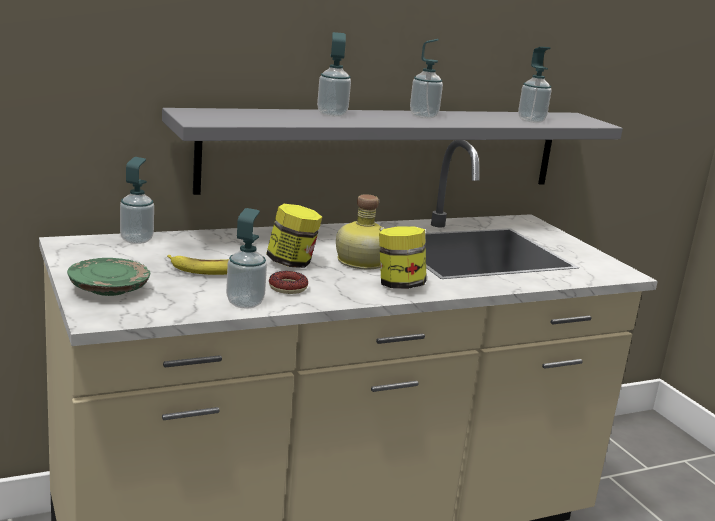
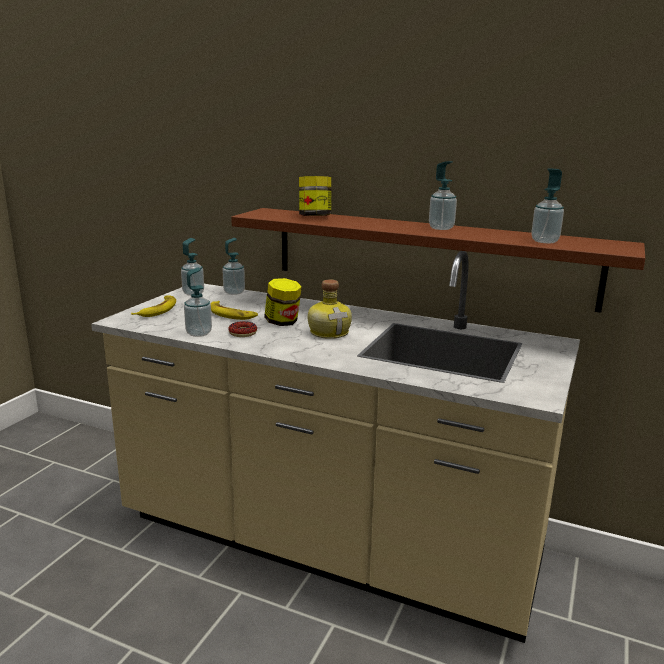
camera: 50 degrees right, 0 degrees up
green plate [67,258,150,296] -> banana [131,295,176,317]
grey shelf [162,108,623,195] -> brown shelf [231,208,645,313]
soap dispenser [317,32,351,117] -> soap dispenser moved to [181,238,204,296]
jar [379,227,427,289] -> jar moved to [299,176,331,216]

